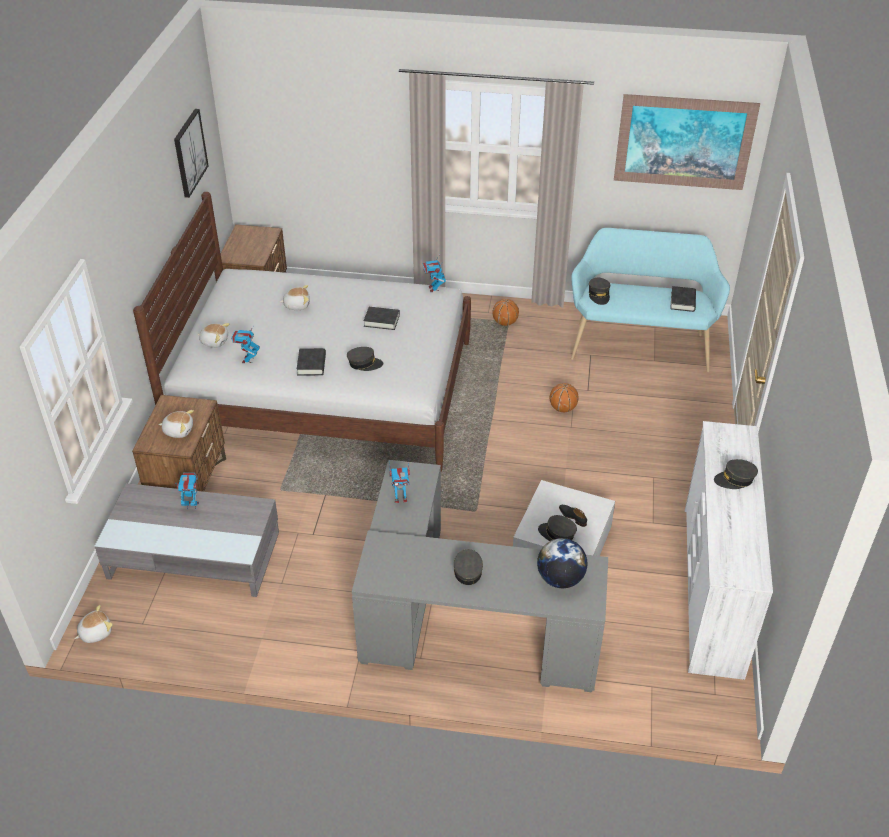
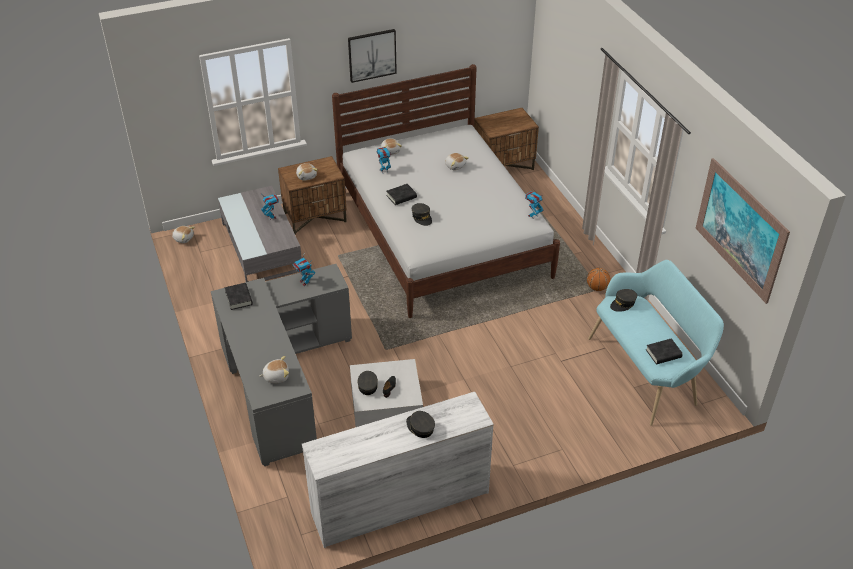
camera: 60 degrees right, 0 degrees up
picture [174,109,209,198] -> picture moved to [348,29,397,83]
black book [364,307,400,330] -> black book moved to [225,283,253,310]
grey cap [454,549,483,585] -> none
globe [537,538,587,588] -> plush toy [260,356,289,383]
basketball [550,383,579,412] -> none

